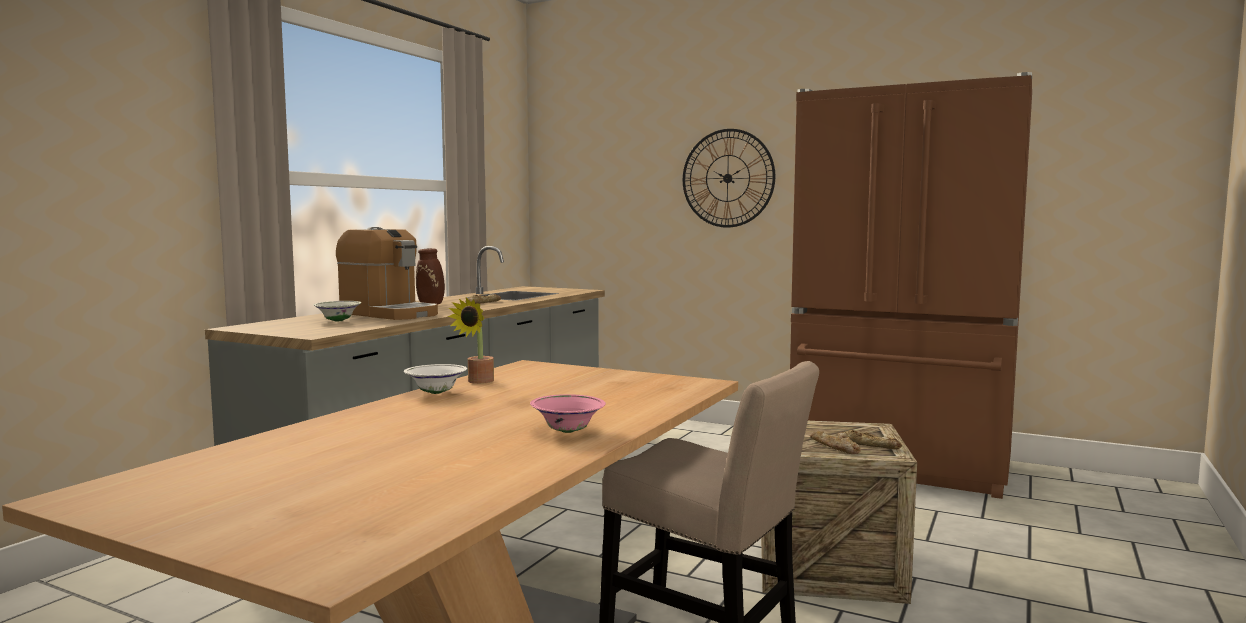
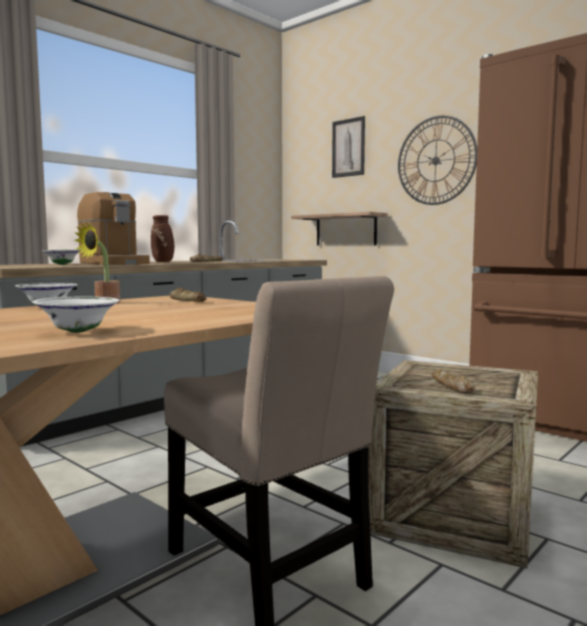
camera: 15 degrees right, 0 degrees up
pink bowl [530,394,606,433] -> white bowl [32,297,120,333]
bread [838,430,902,449] -> bread moved to [170,287,207,302]
none -> shelf [291,212,387,246]
none -> picture [332,116,365,178]

